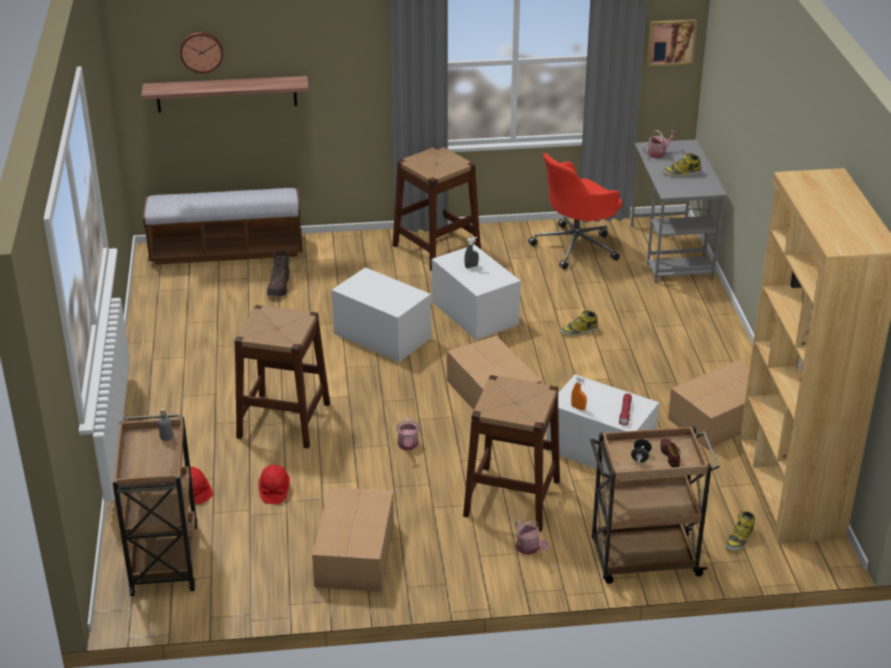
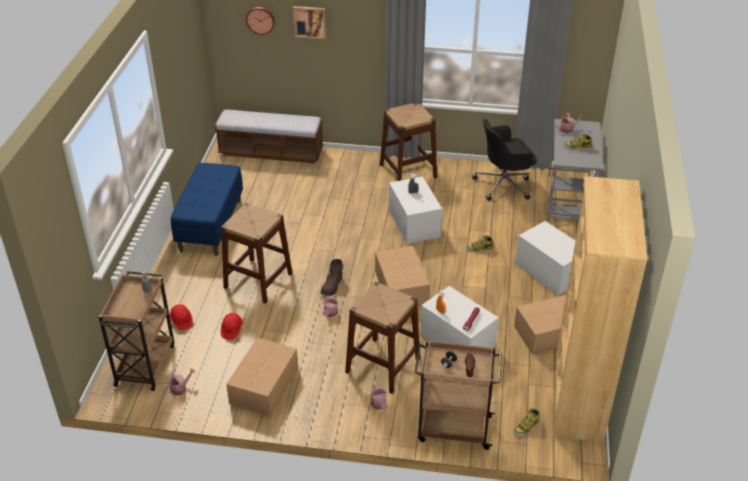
camera: 15 degrees right, 5 degrees up
shelf [141,76,309,113] -> none
brown boot [267,251,291,296] -> brown boot moved to [321,259,344,296]
white storage box [332,267,431,362] -> white storage box moved to [515,221,575,295]
red office chair [528,153,622,270] -> black office chair [472,119,537,201]
picture [647,19,697,66] -> picture moved to [293,6,326,40]
none -> watering can [163,369,196,396]
none -> blue bench [171,163,243,256]

